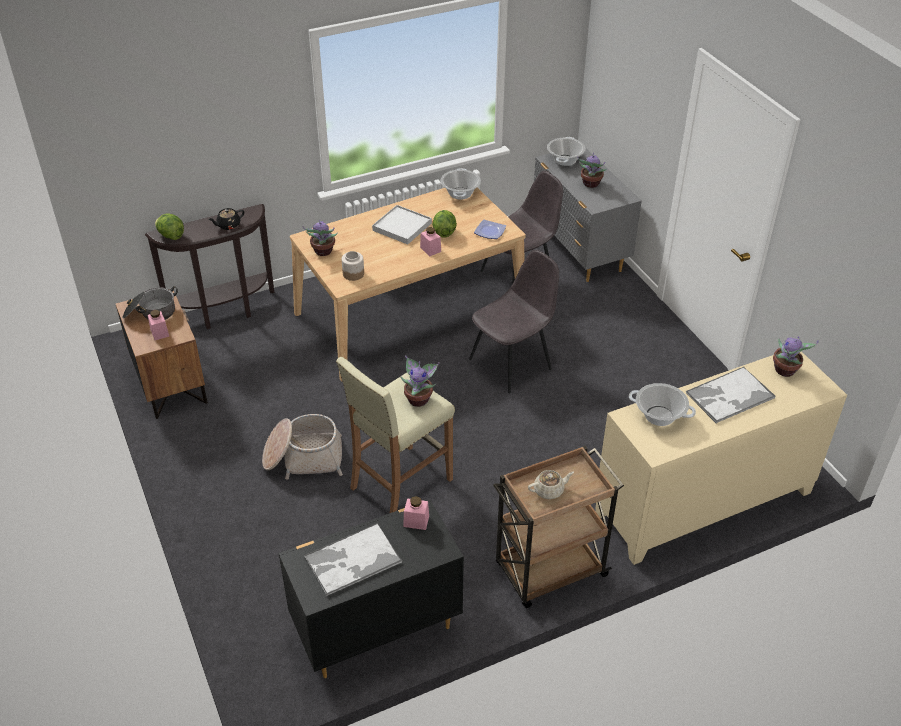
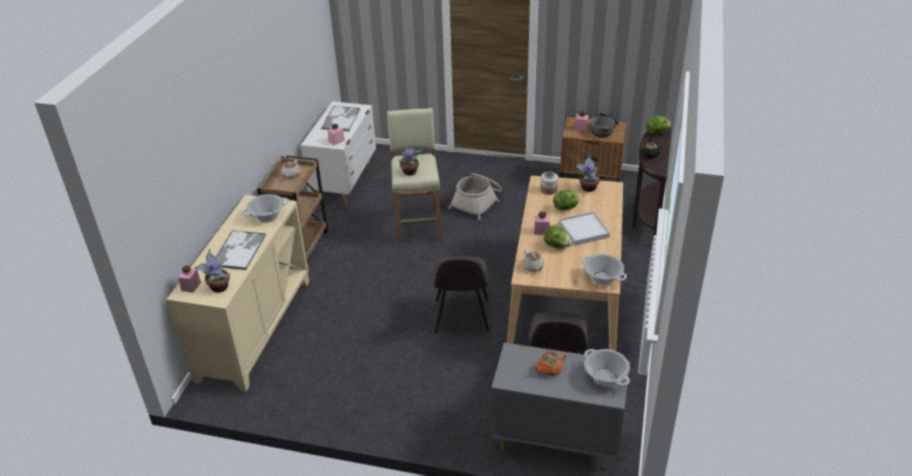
camera: 130 degrees right, 5 degrees down
black dresser [279,499,464,678] -> white dresser [301,101,376,205]
plate [474,220,506,239] -> beige teapot [522,250,544,272]
potted plant [577,153,608,188] -> orange teapot [533,352,566,376]
none -> pink jar [178,266,201,293]
none -> lettuce [553,190,580,210]

